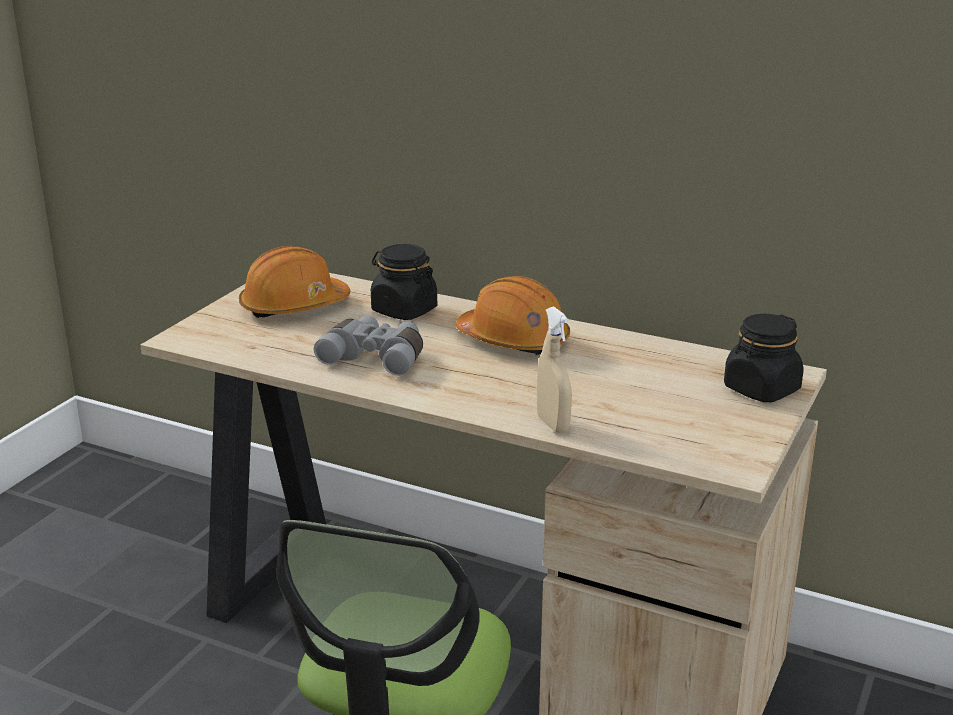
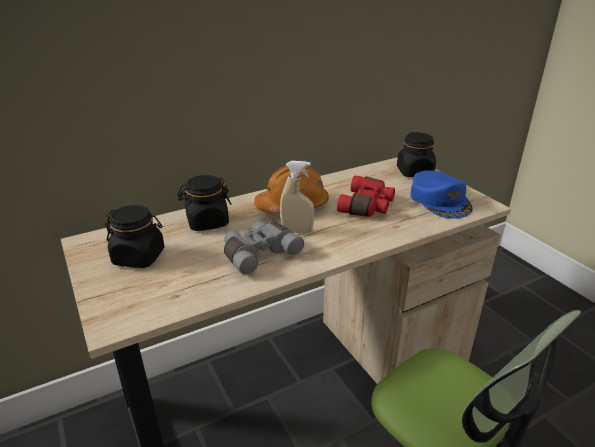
camera: 55 degrees left, 5 degrees up
orange hard hat [239,246,350,318] -> black jar [105,205,164,268]
beige spray bottle [537,306,572,433] -> beige spray bottle moved to [280,161,314,234]
none -> red binoculars [337,176,395,217]
none -> blue cap [411,170,472,219]

